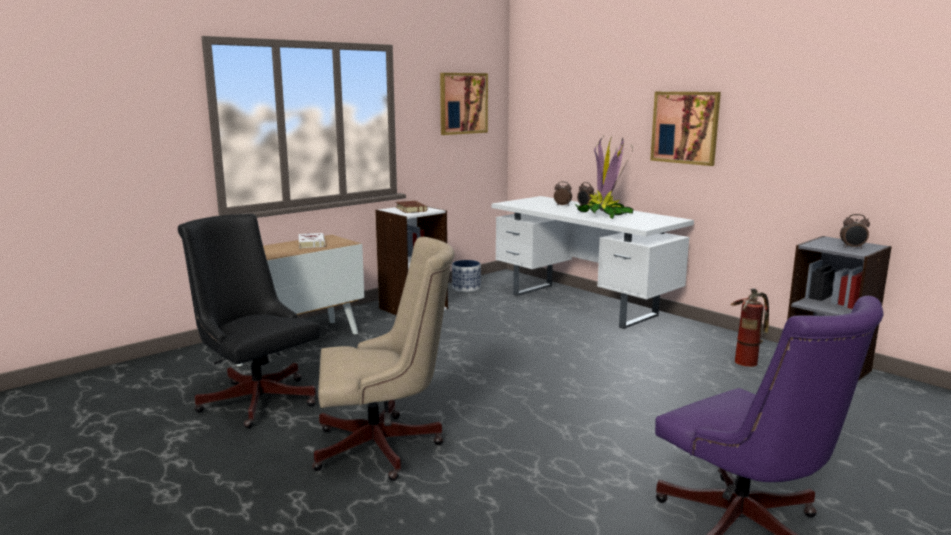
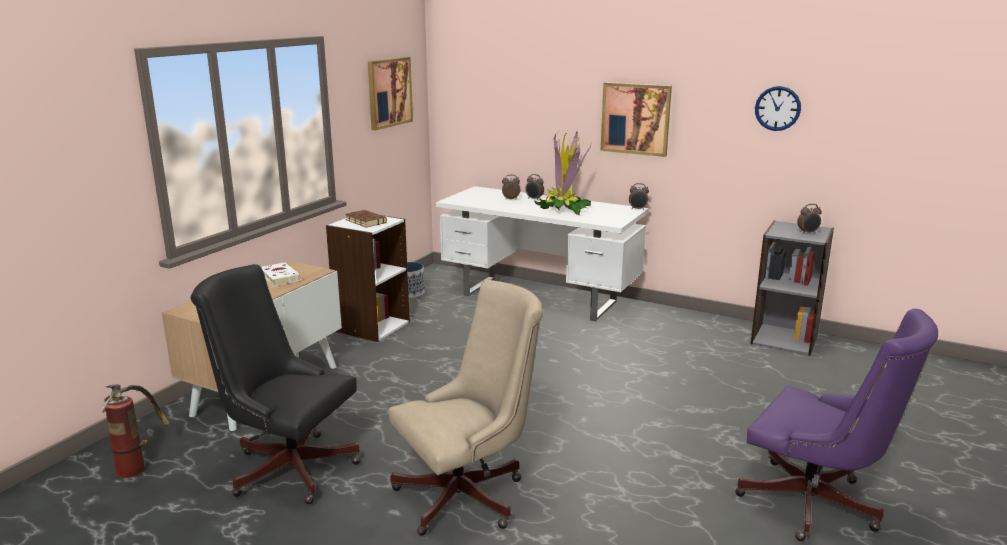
camera: 20 degrees left, 5 degrees up
fire extinguisher [731,288,769,367] -> fire extinguisher moved to [102,384,170,478]
none -> alarm clock [629,183,649,210]
none -> wall clock [755,86,801,131]

